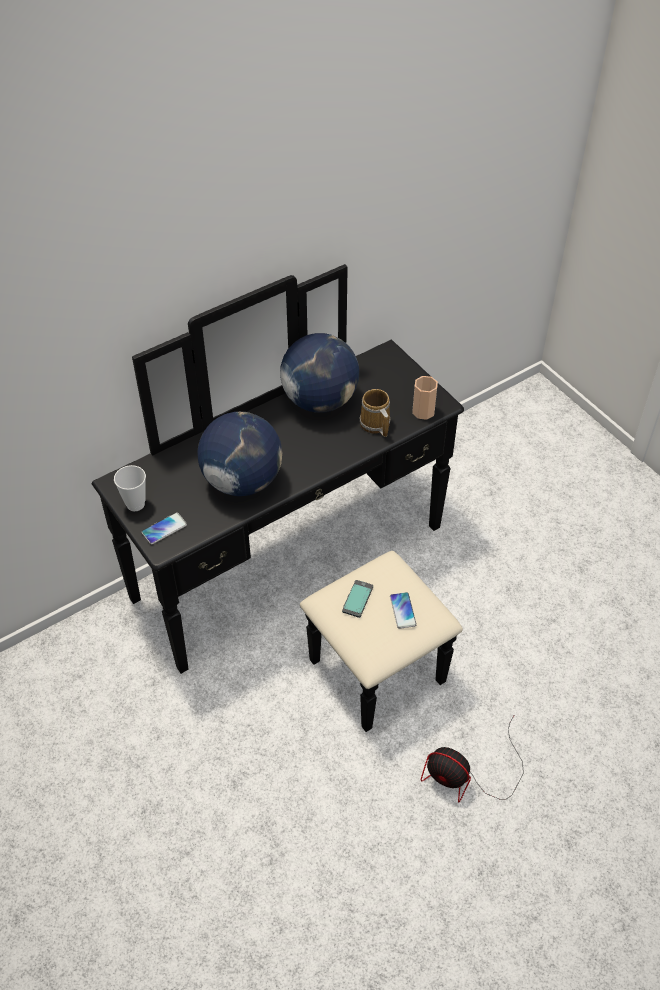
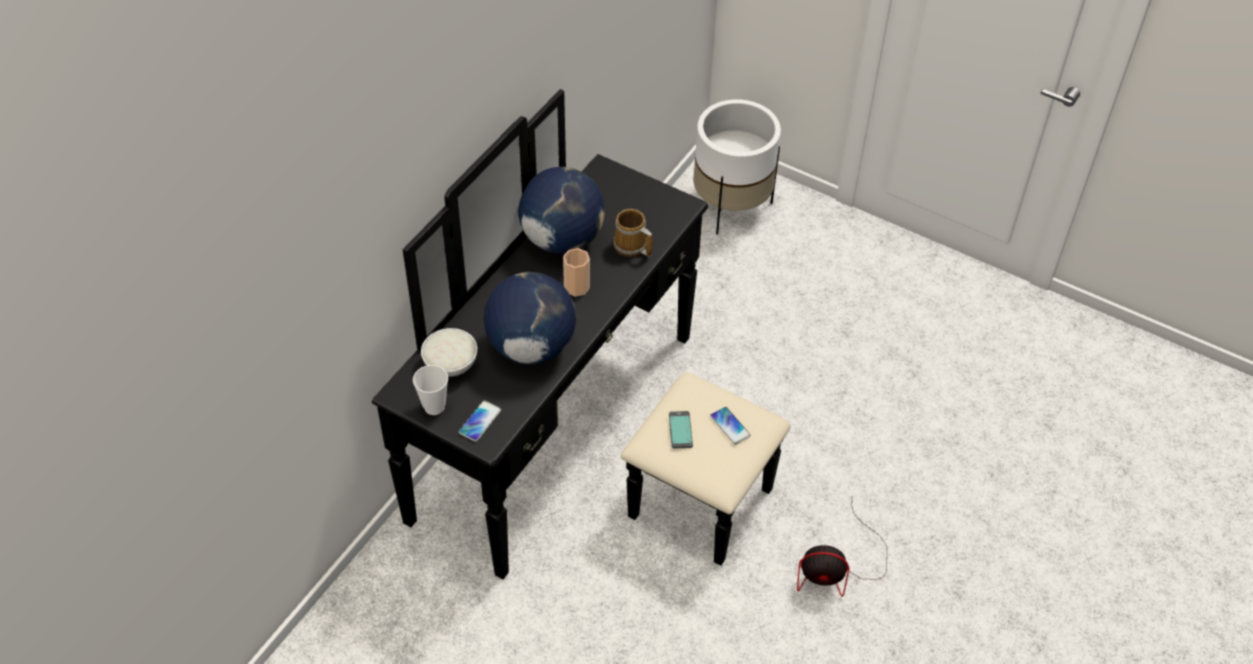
camera: 25 degrees left, 0 degrees up
cup [412,376,438,420] -> cup moved to [563,248,590,297]
none -> white bowl [421,328,477,377]
none -> white planter [693,99,781,235]

